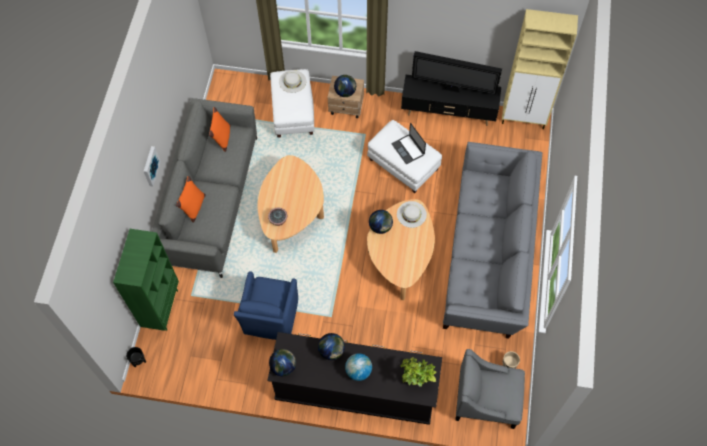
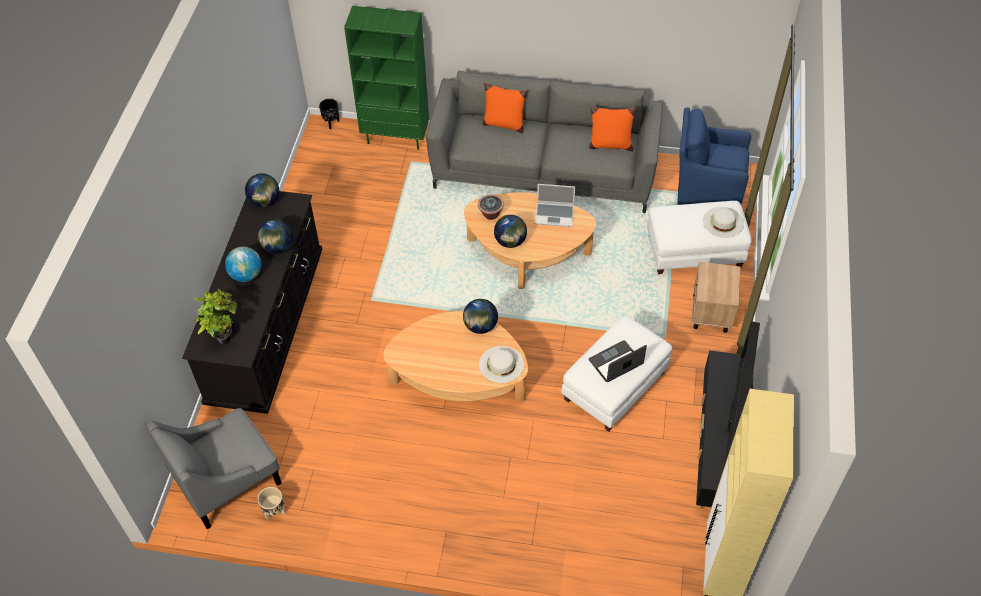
camera: 90 degrees right, 10 degrees down
picture [144,146,161,186] -> none
blue armchair [234,271,298,340] -> blue armchair moved to [677,107,751,205]
globe [334,75,356,97] -> globe moved to [494,215,527,248]
grey sofa [443,142,542,339] -> none
grey armchair [455,349,525,429] -> grey armchair turned 135 degrees counterclockwise [147,408,281,529]
none -> laptop [535,184,575,227]

